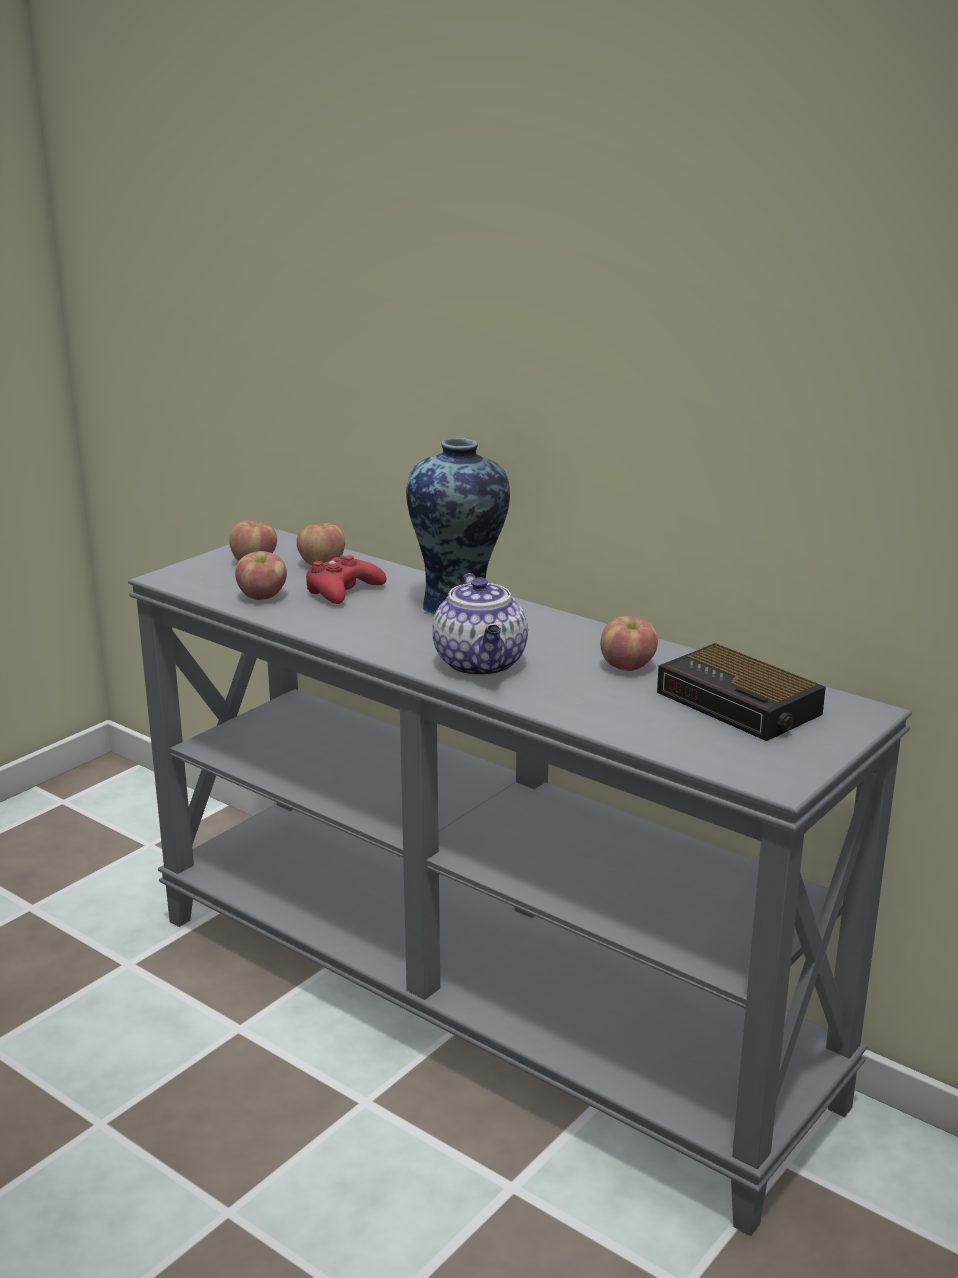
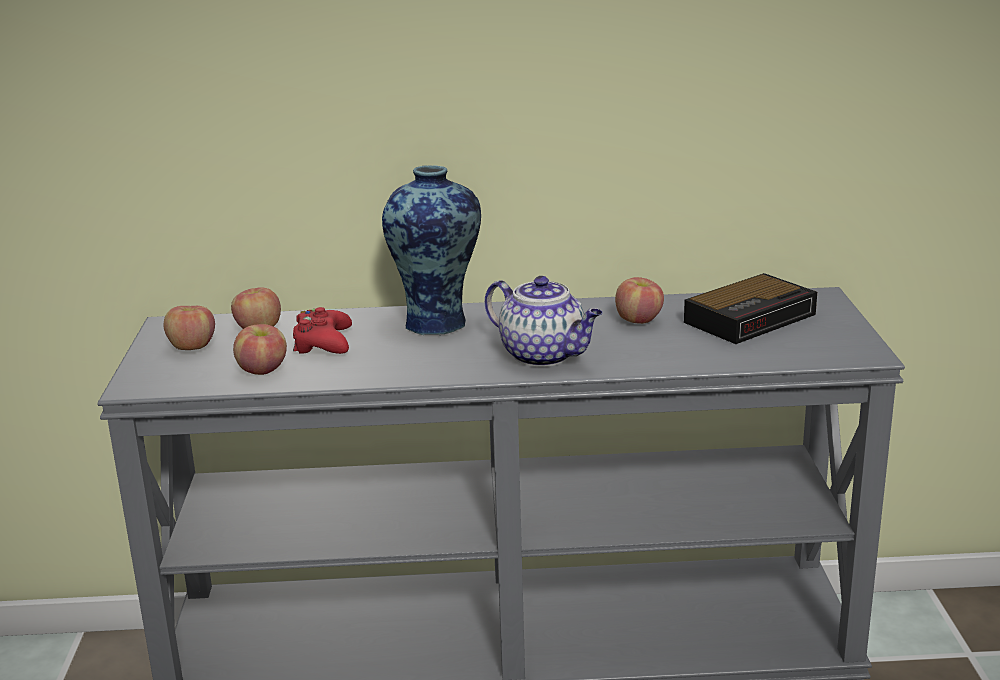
camera: 40 degrees left, 0 degrees up
alarm clock [657,643,826,741] -> alarm clock turned 45 degrees counterclockwise [684,273,817,344]

